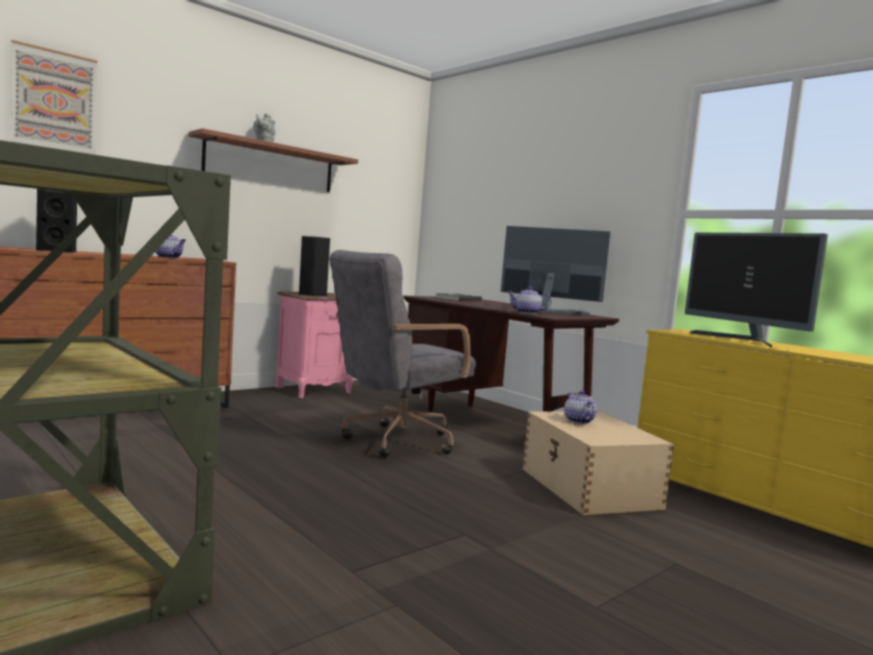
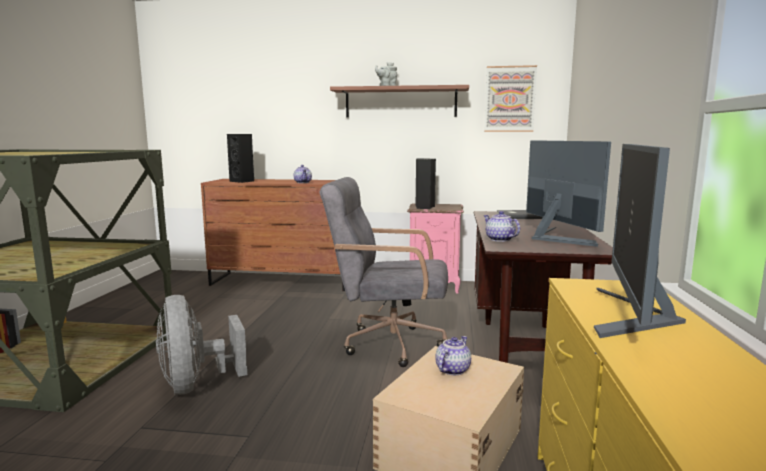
camera: 50 degrees right, 5 degrees up
picture [11,40,97,155] -> picture moved to [484,65,537,132]
none -> grey fan [156,295,247,395]

